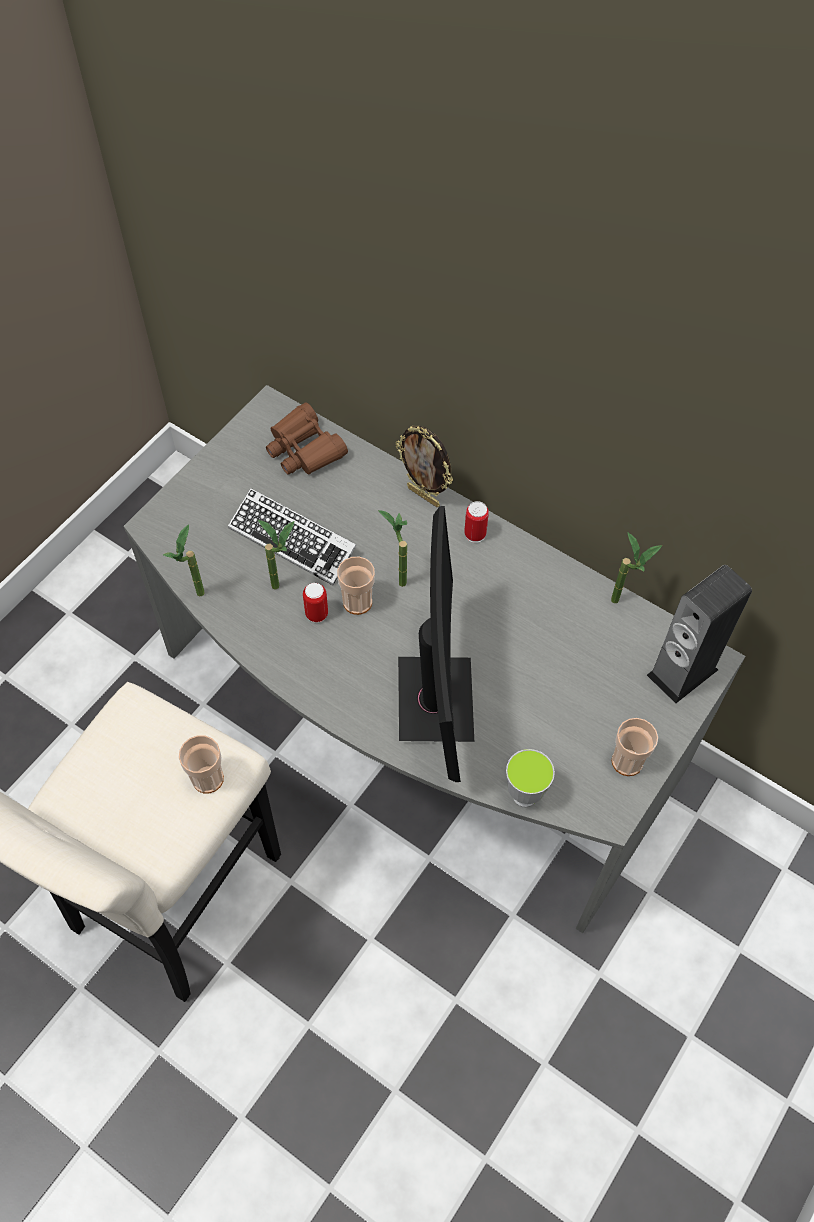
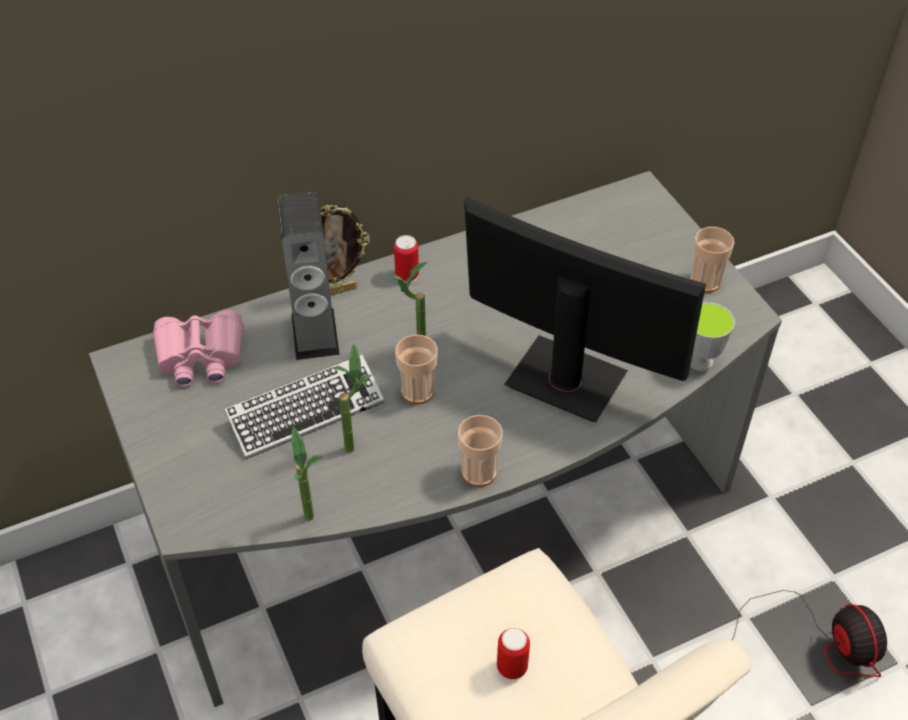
camera: 60 degrees left, 10 degrees down
cup [179,735,224,794] -> cup moved to [458,415,503,487]
brown binoculars [266,403,348,475] -> pink binoculars [153,310,244,387]
can [303,583,328,622] -> can moved to [497,628,530,679]
potted plant [611,533,662,603] -> none
speaker [647,565,752,704] -> speaker moved to [278,192,340,360]
none -> fan [732,590,887,677]

